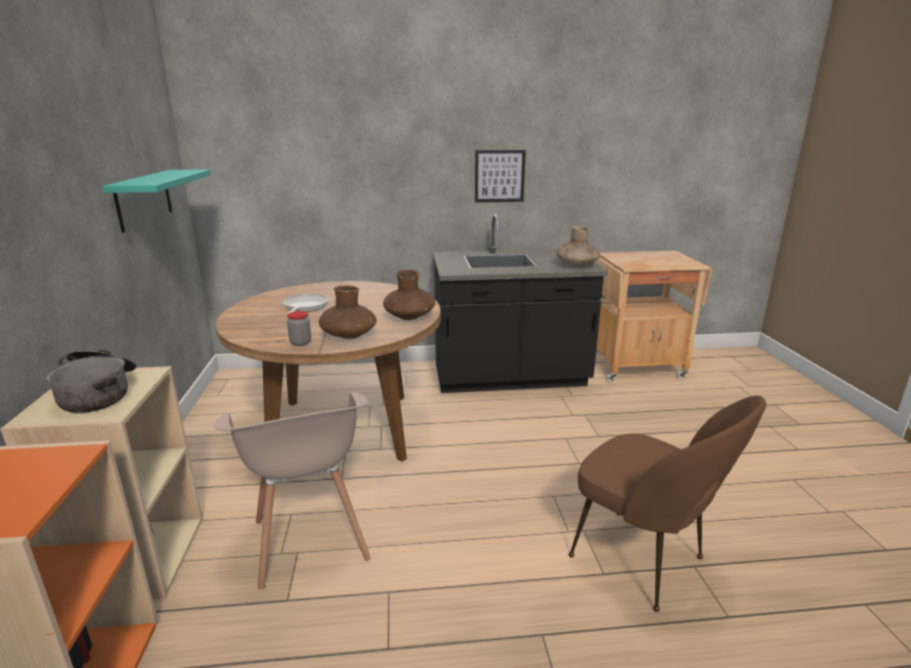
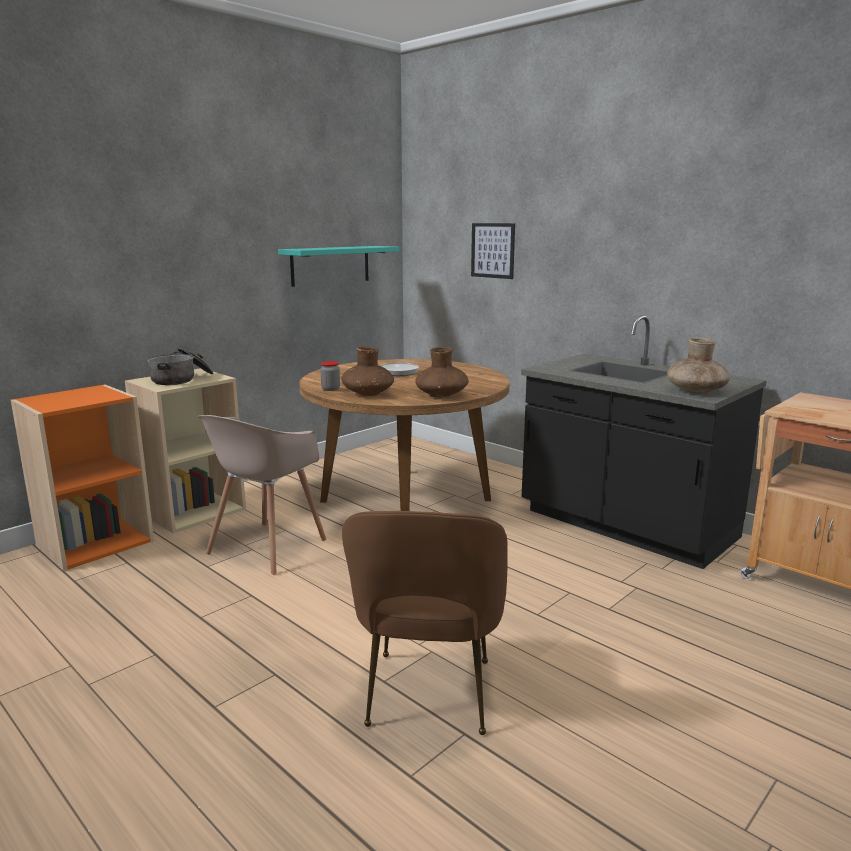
camera: 50 degrees right, 5 degrees down
picture [475,150,526,202] -> picture moved to [471,223,515,279]

